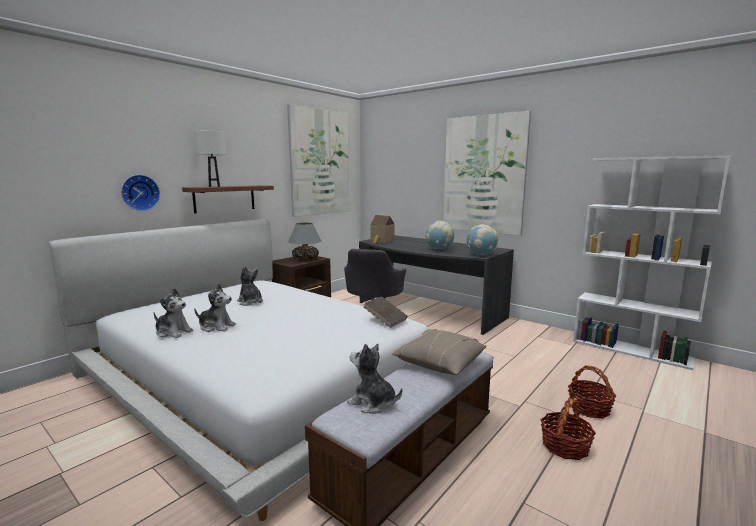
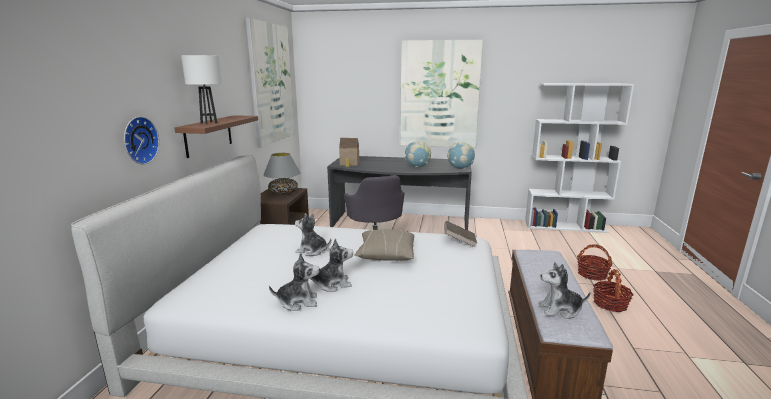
camera: 30 degrees left, 5 degrees up
beige pillow [392,329,487,375] -> beige pillow moved to [354,229,415,261]

